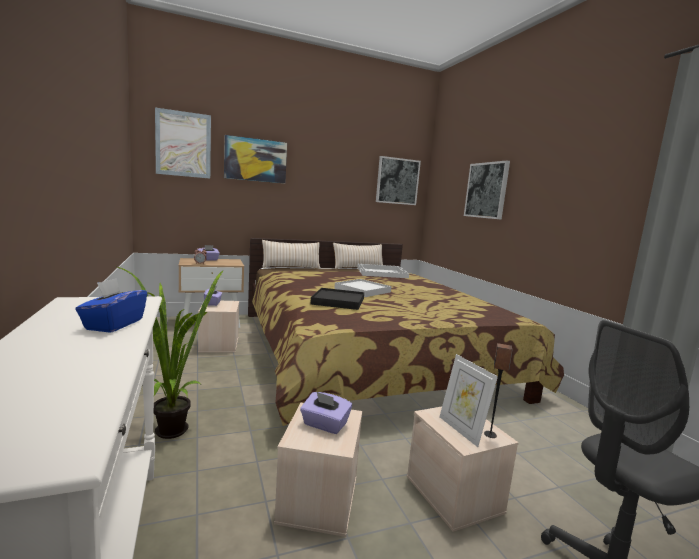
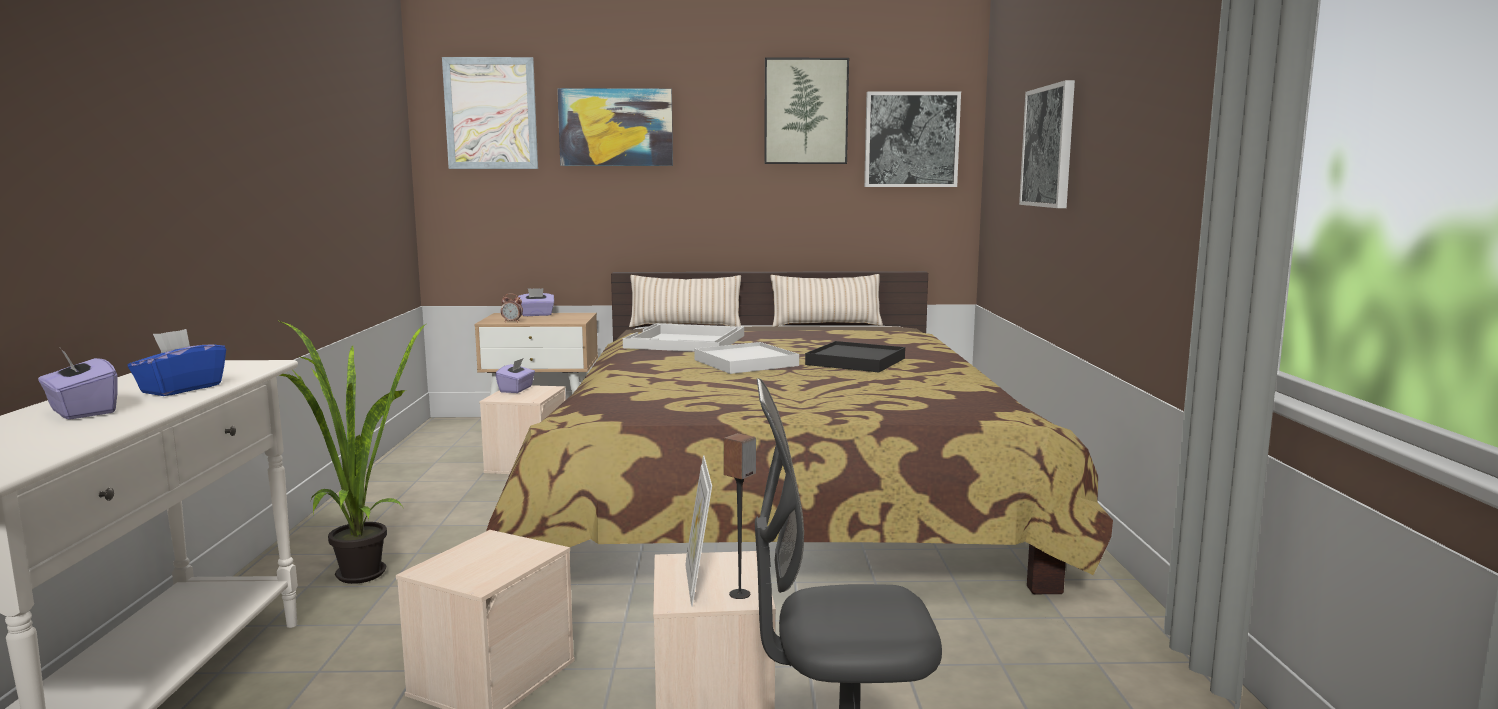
camera: 20 degrees right, 0 degrees up
purple tissue box [300,391,352,434] -> purple tissue box moved to [38,348,118,420]
black tray [310,288,364,310] -> black tray moved to [805,341,905,372]
white tray [357,264,409,278] -> white tray moved to [623,323,744,352]
none -> picture [764,58,849,164]

